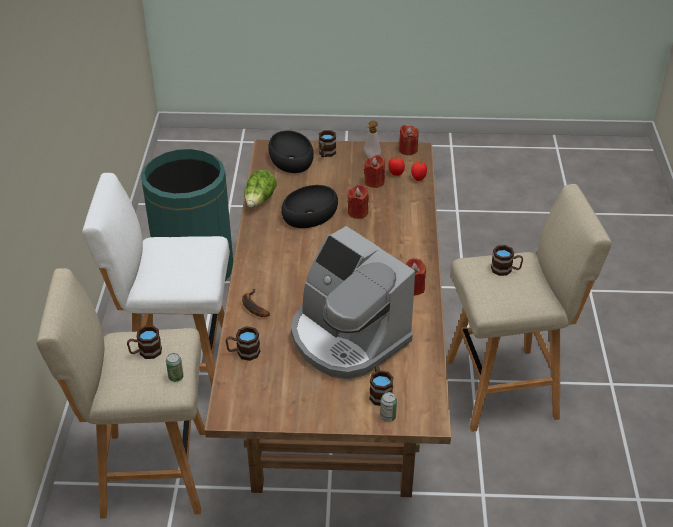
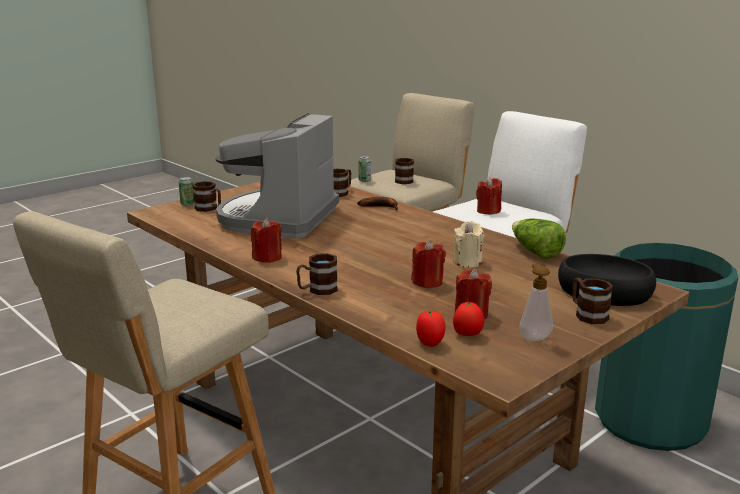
camera: 135 degrees right, 20 degrees down
black bowl [281,185,338,228] -> beige candle [454,221,484,268]
coffee machine [291,226,415,380] -> coffee machine turned 75 degrees counterclockwise [215,113,339,239]
red candle [399,125,419,155] -> red candle moved to [476,178,502,215]
brown mug [491,245,523,276] -> brown mug moved to [296,253,338,295]

